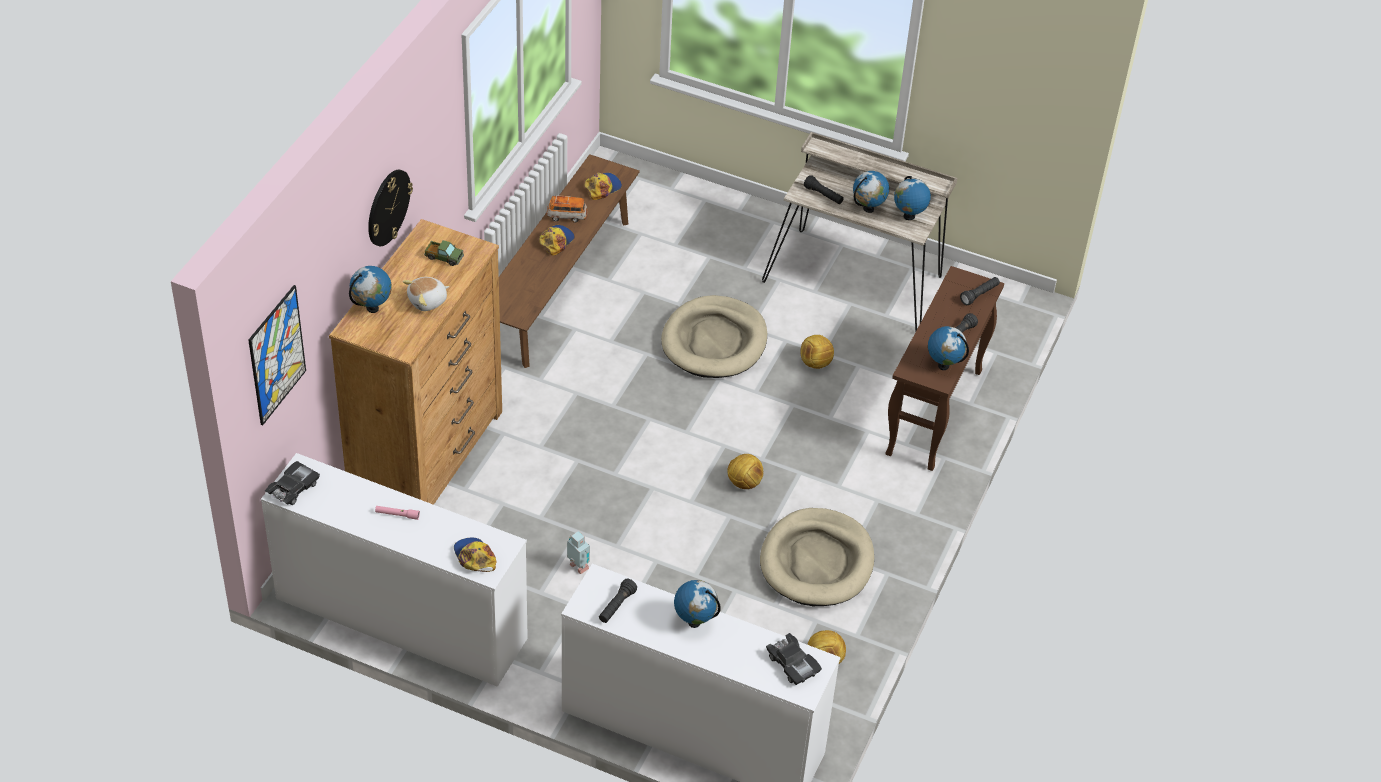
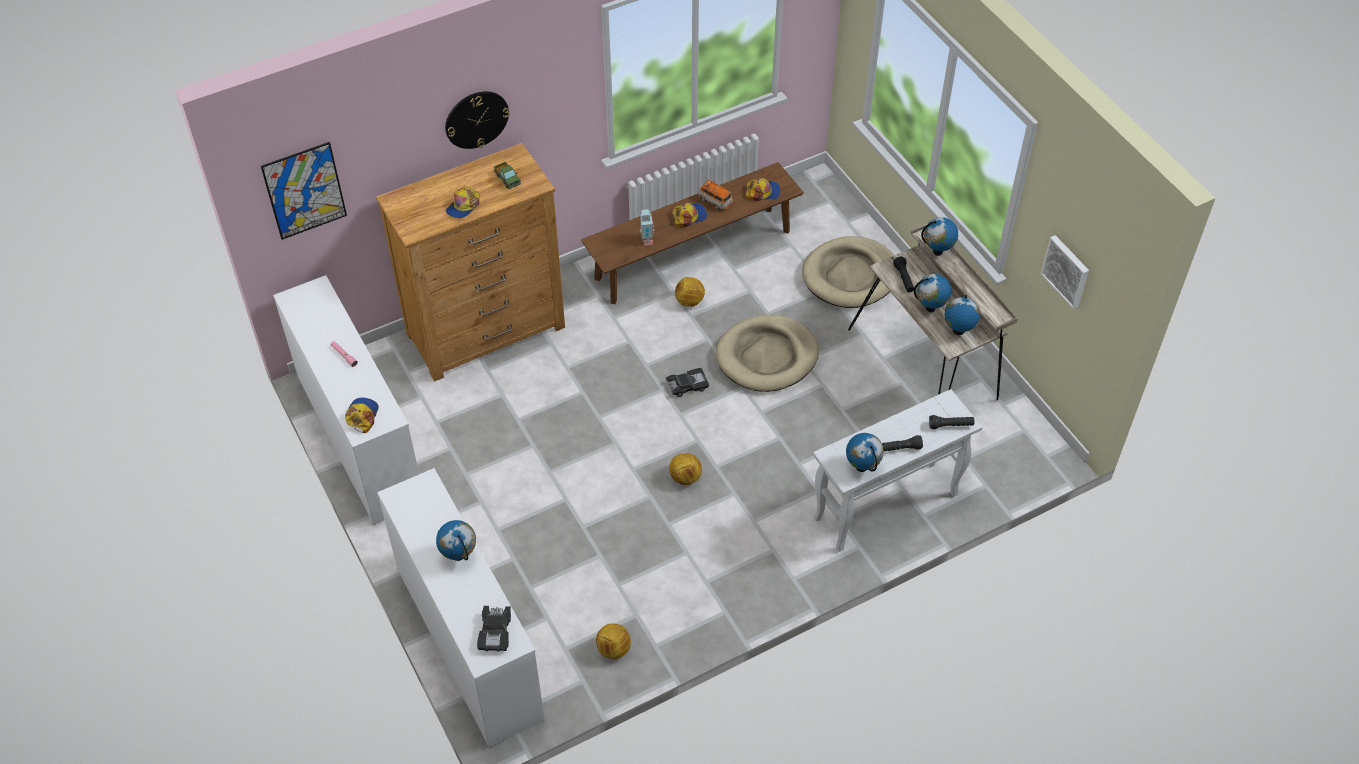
camera: 40 degrees right, 5 degrees up
black toy car [265,461,320,505] -> black toy car moved to [666,368,709,397]
globe [349,266,392,313] -> globe moved to [921,217,958,256]
plush toy [403,277,449,311] -> cap [446,186,480,218]
toy robot [567,531,590,574] -> toy robot moved to [639,209,654,246]
black flashlight [599,579,637,623] -> none
beige dog bed [760,508,874,606] -> beige dog bed moved to [802,236,894,308]
football [800,335,834,369] -> football moved to [675,277,705,307]
brown console table [886,266,1004,471] -> white console table [813,389,982,552]
none -> picture [1041,235,1089,309]

